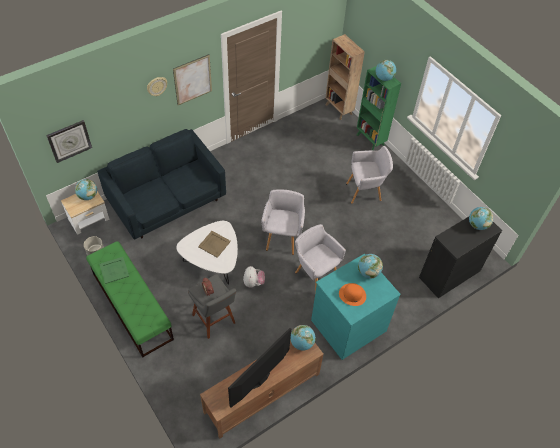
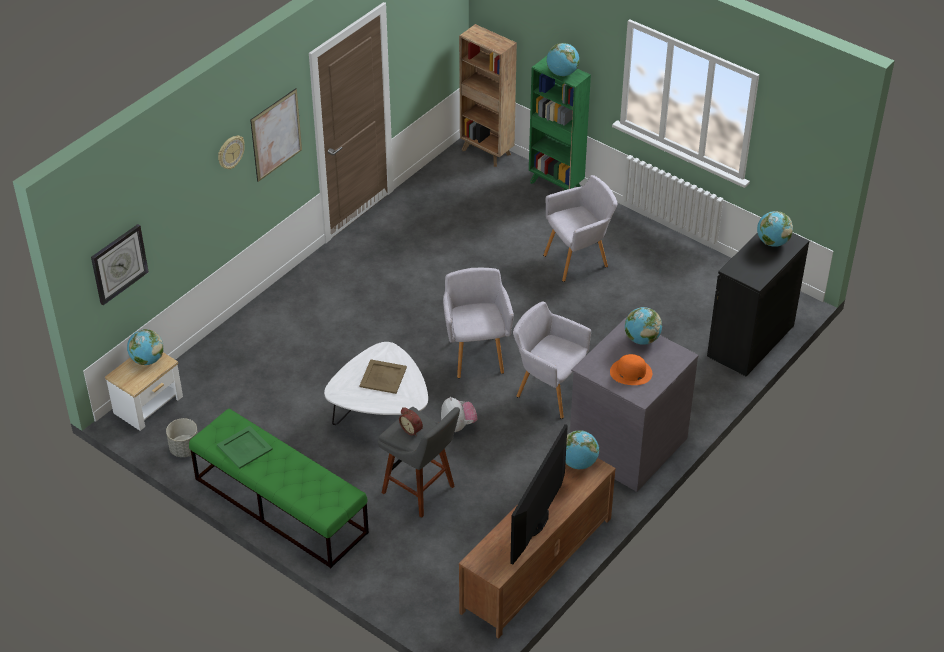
camera: 15 degrees left, 10 degrees down
blue sofa [97,129,226,239] -> none
turquoise dresser [311,254,401,360] -> grey dresser [570,318,699,492]

